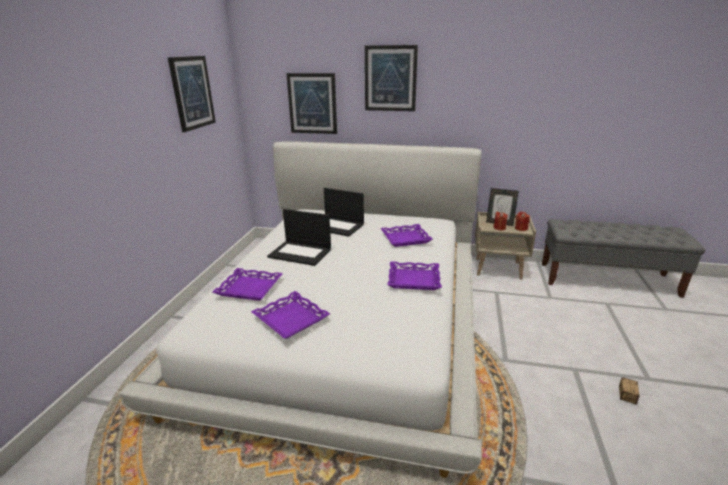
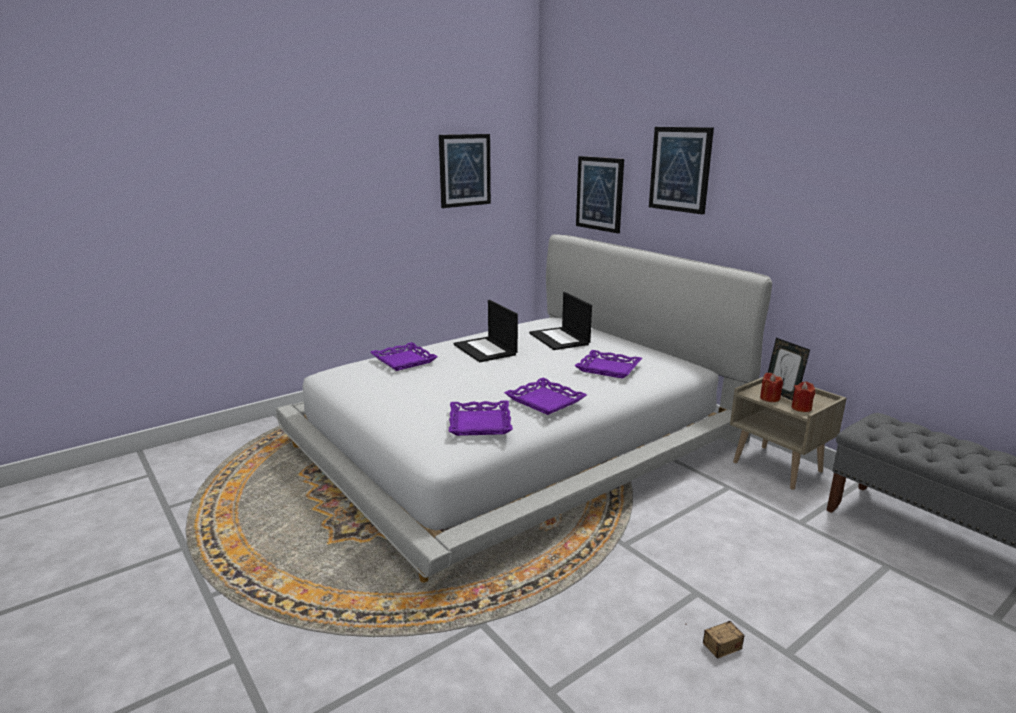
camera: 40 degrees right, 5 degrees down
purple tray [251,291,330,339] -> purple tray moved to [449,400,513,436]

